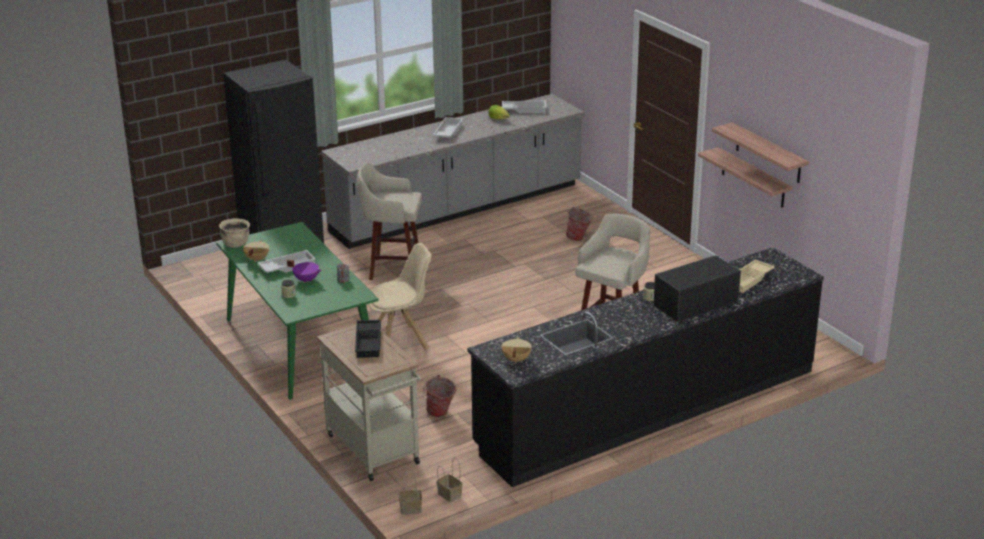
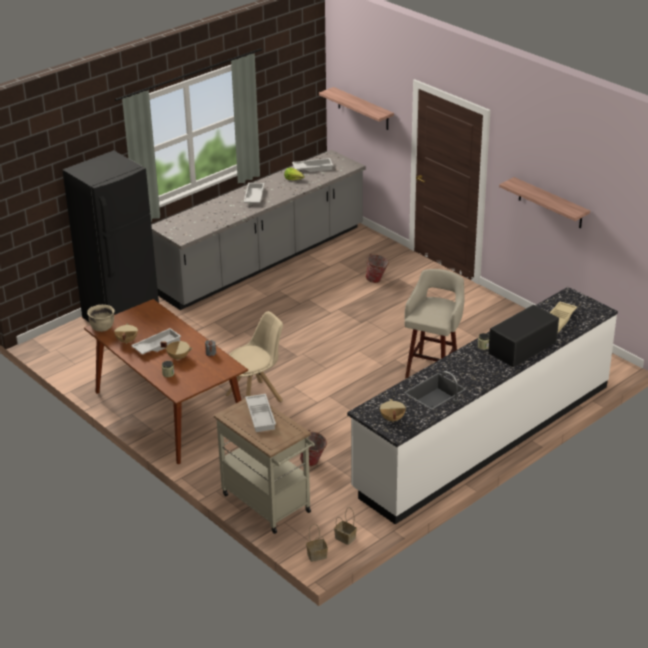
camera: 10 degrees left, 5 degrees up
green dining table [217,222,379,400] -> brown dining table [84,299,248,464]
purple cooking pot [287,260,322,283] -> beige cooking pot [160,341,192,361]
black tray [355,320,381,358] -> white tray [245,394,276,432]
beige stool [357,162,422,280] -> none
black counter [467,247,824,487] -> white counter [347,287,618,525]
shelf [698,147,792,208] -> shelf moved to [319,87,394,130]

